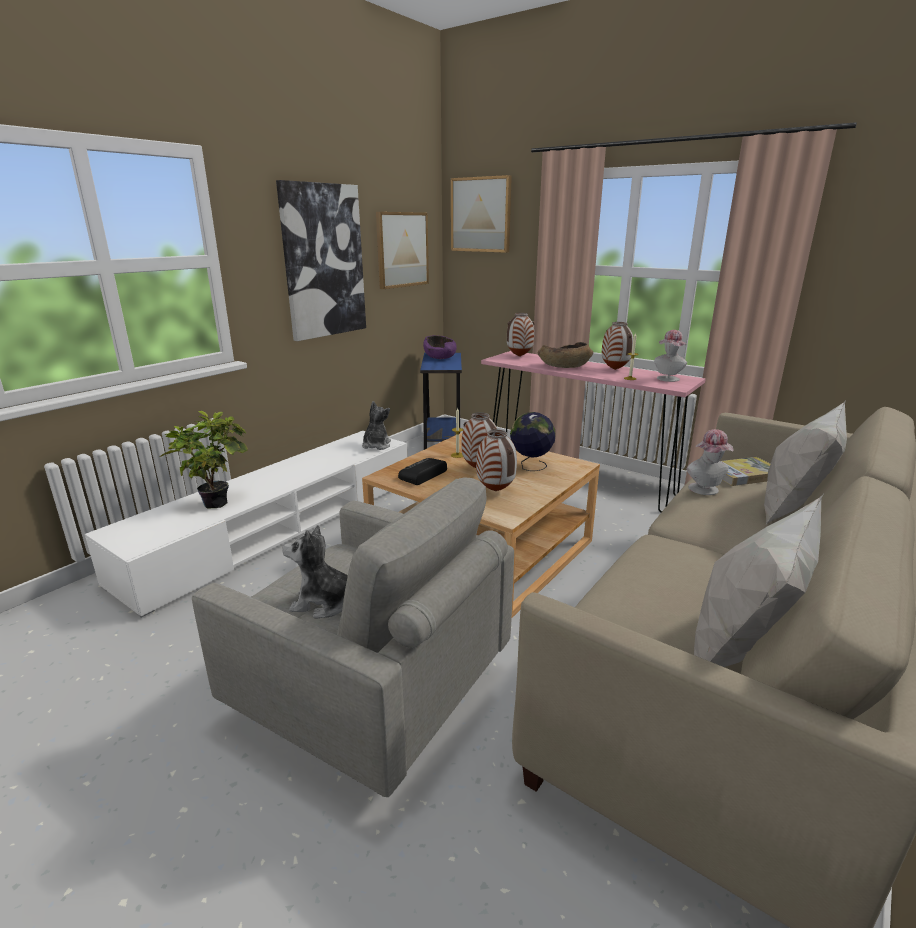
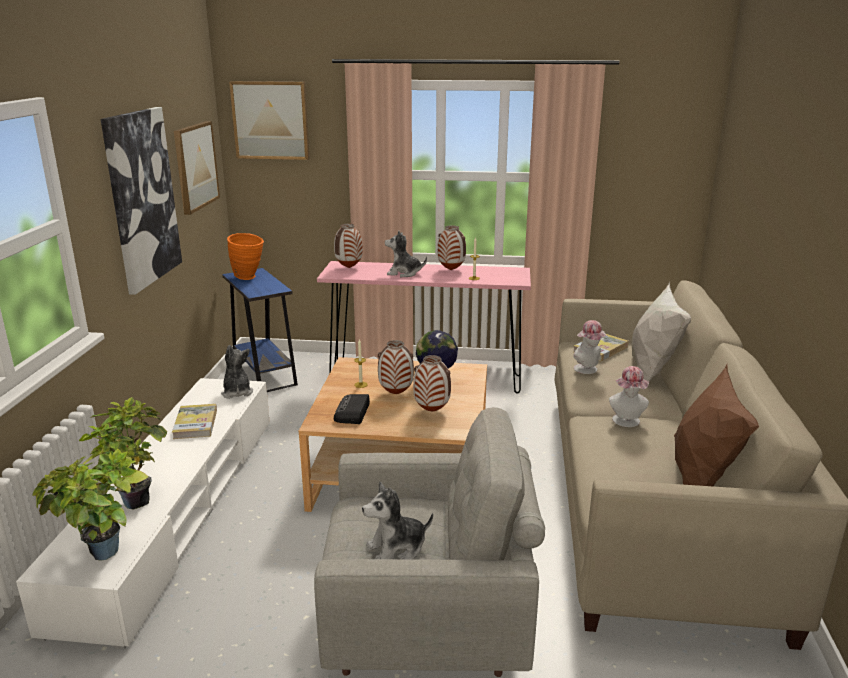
camera: 30 degrees left, 0 degrees up
purple bowl [423,335,457,359] -> orange vase [227,233,264,280]
brown bowl [538,342,593,368] -> plush toy [385,231,427,277]
hat [654,330,687,382] -> hat moved to [609,366,649,427]
white pillow [694,492,825,667] -> brown pillow [674,364,759,486]
none -> potted plant [32,449,148,561]
none -> book [172,404,217,439]

